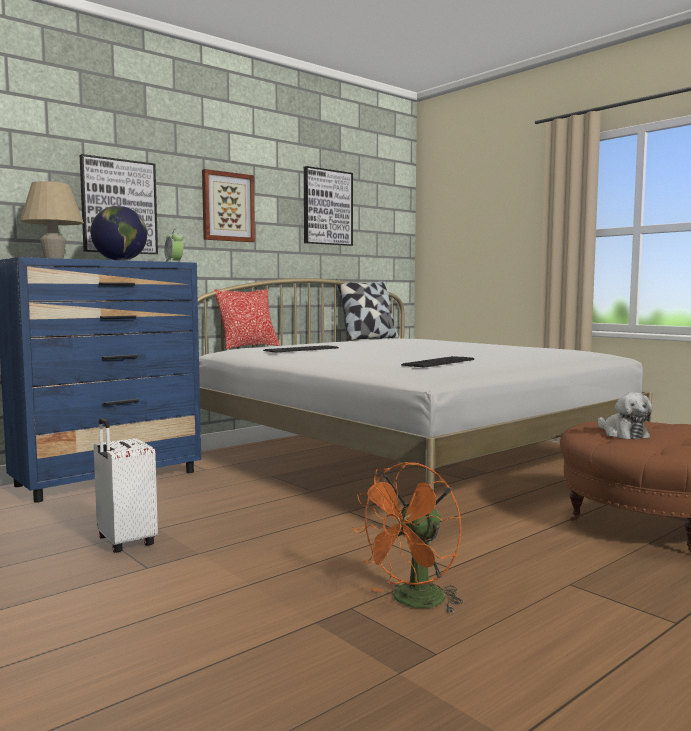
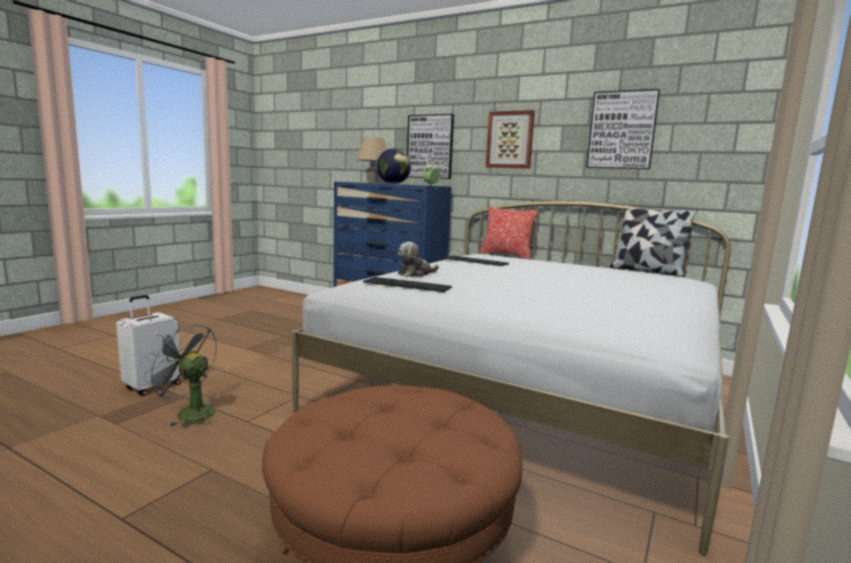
camera: 70 degrees right, 5 degrees up
white suitcase [94,418,158,553] -> white suitcase moved to [116,295,181,396]
orange fan [353,462,463,614] -> grey fan [143,322,217,428]
plush toy [598,392,653,439] -> plush toy moved to [398,242,439,277]

